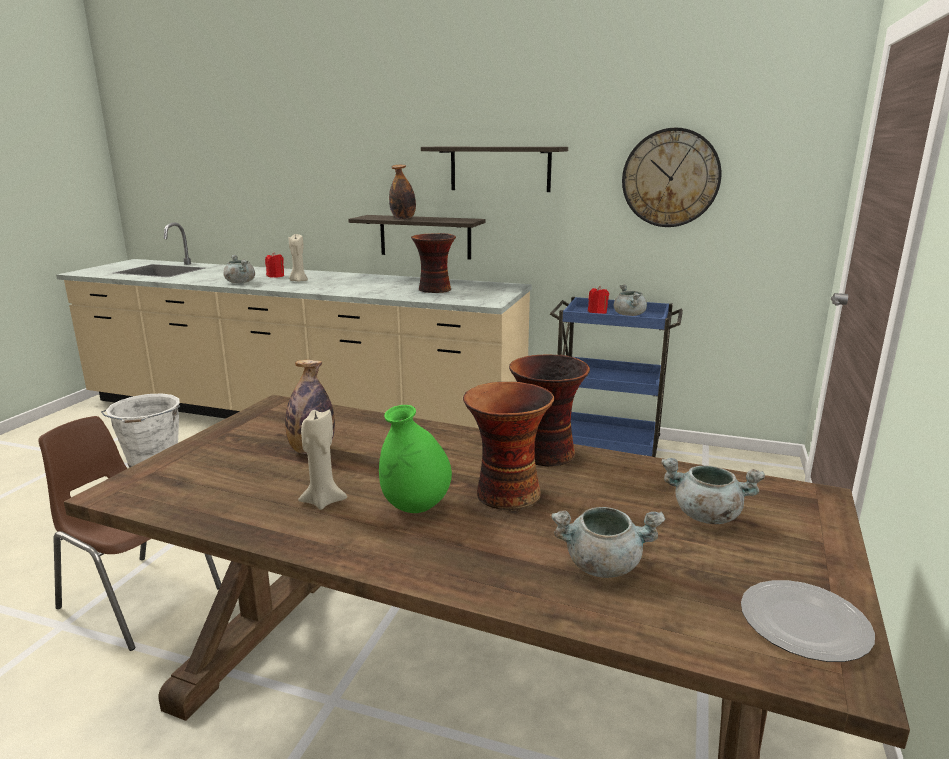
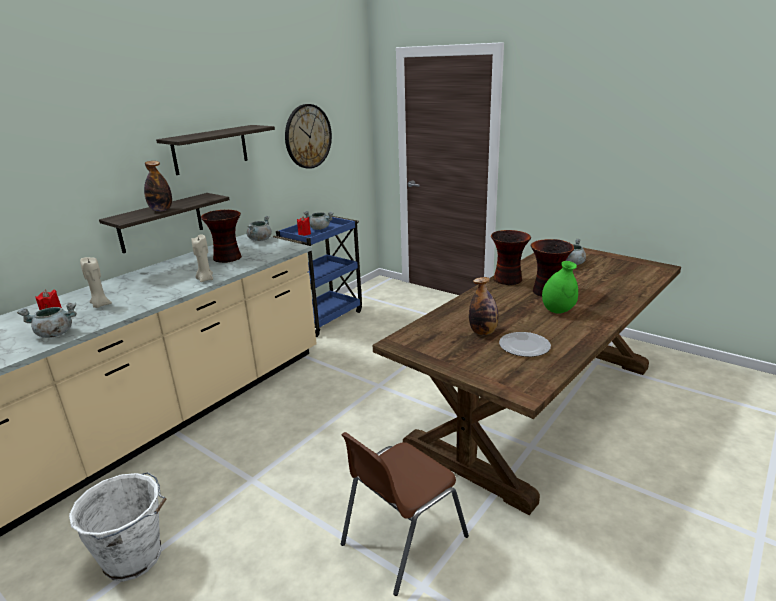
camera: 70 degrees left, 5 degrees up
beige candle [298,410,347,510] -> beige candle moved to [191,234,213,282]
grey cooking pot [552,507,665,578] -> grey cooking pot moved to [247,216,272,241]
plate [741,580,875,662] -> plate moved to [499,332,551,357]

